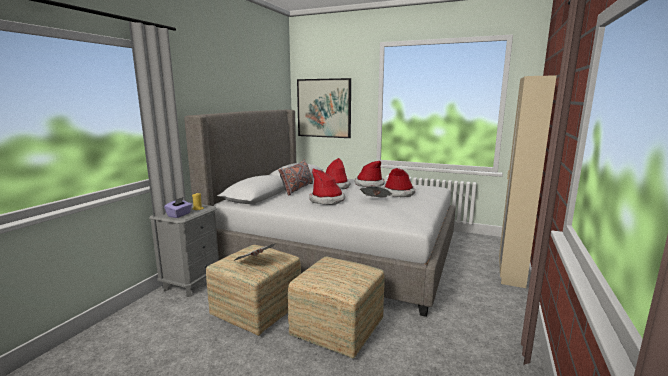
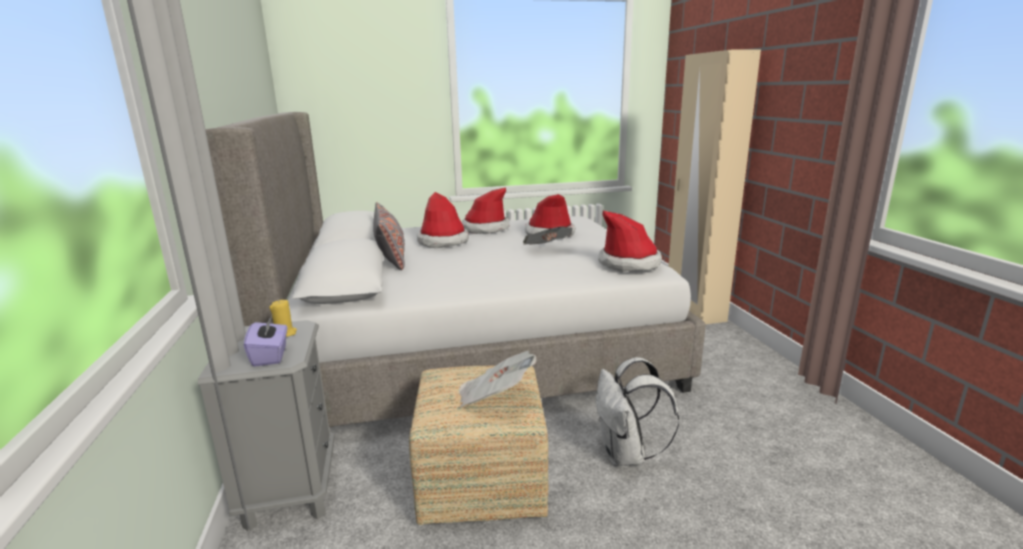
camera: 35 degrees left, 5 degrees up
ottoman [288,257,384,358] -> white backpack [596,357,679,466]
picture [297,78,351,138] -> none
hat [309,168,345,205] -> hat moved to [598,211,662,272]

